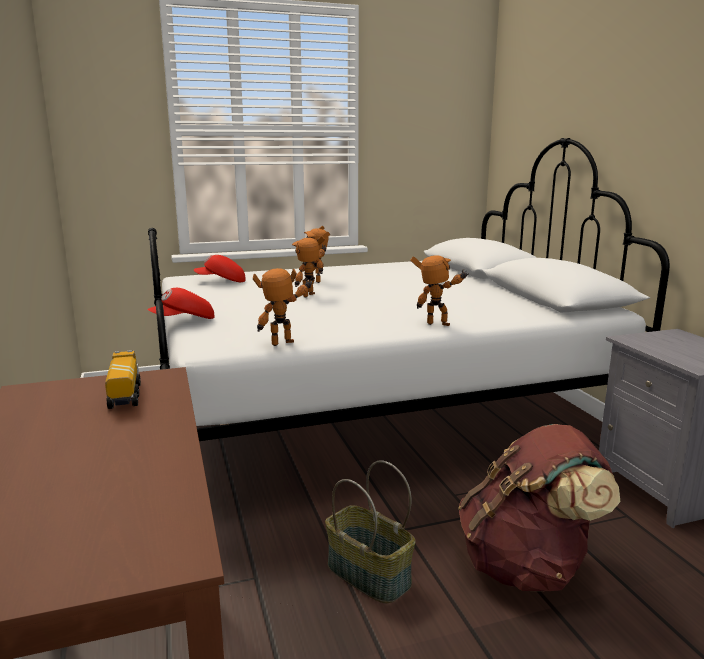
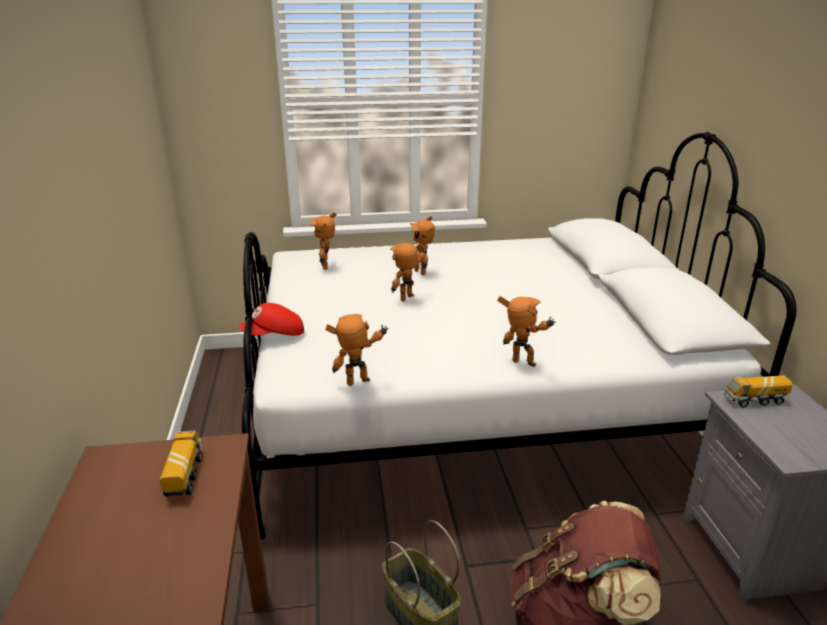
camera: 10 degrees right, 10 degrees up
red cap [194,255,246,282] -> toy robot [309,212,337,270]
none -> toy truck [723,375,793,407]

